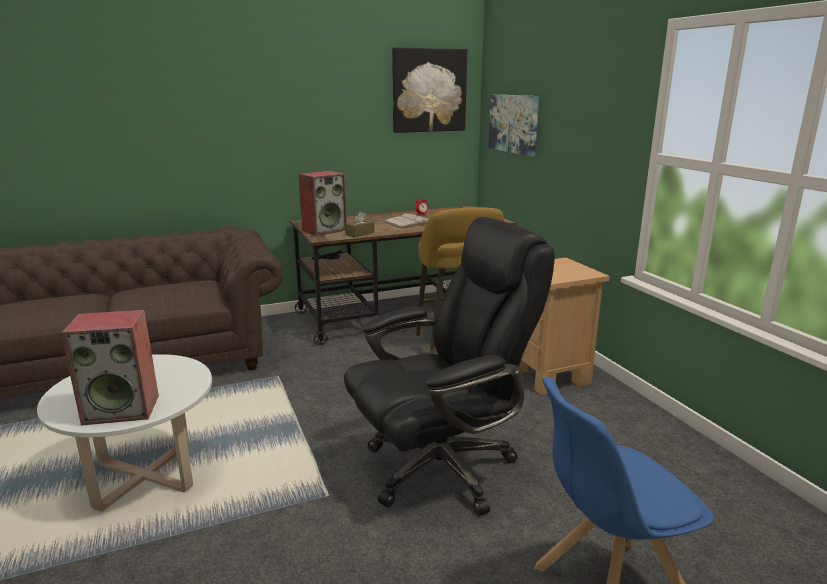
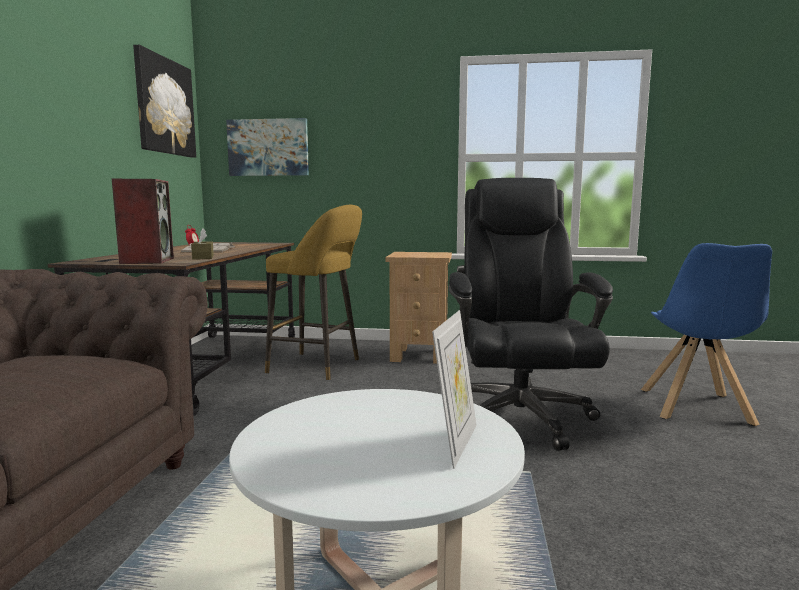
camera: 60 degrees left, 10 degrees down
speaker [61,310,159,425] -> picture frame [432,310,477,469]

